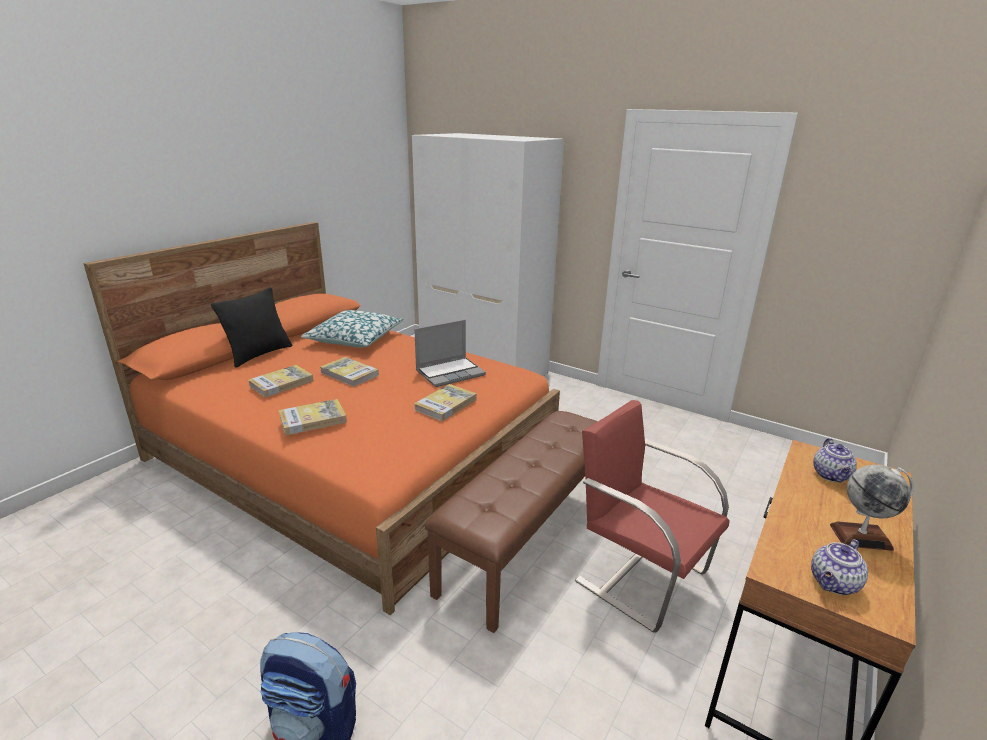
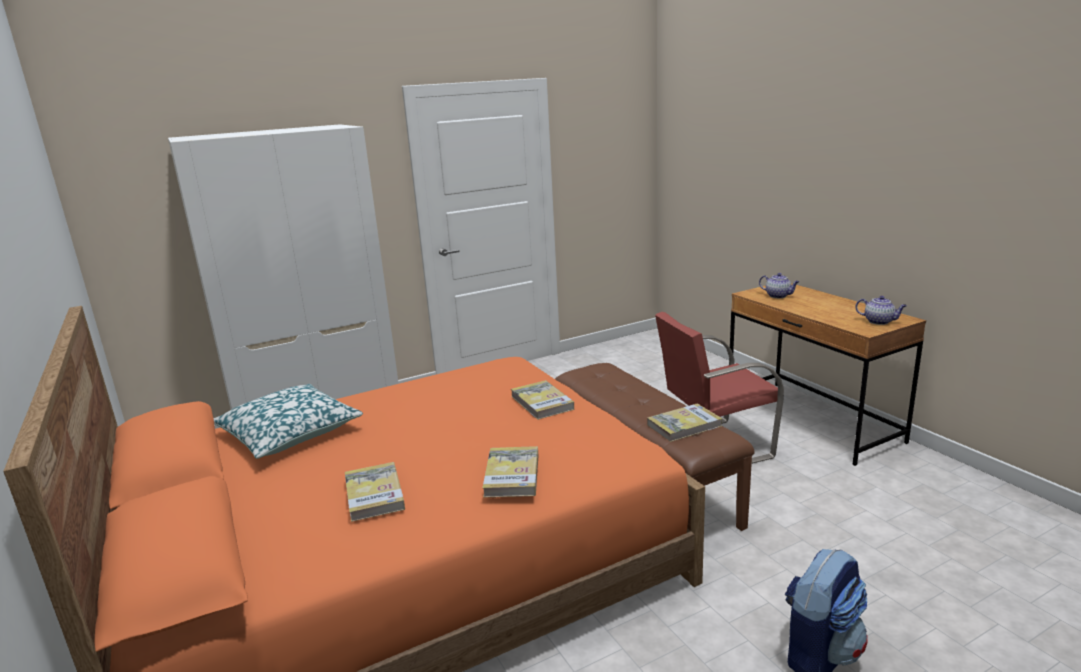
camera: 60 degrees left, 5 degrees down
black pillow [211,287,292,368] -> none
book [320,357,379,387] -> book moved to [647,404,722,442]
laptop [414,320,486,387] -> none
teapot [811,539,868,595] -> teapot turned 45 degrees counterclockwise [855,296,907,325]
globe [830,465,914,551] -> none

